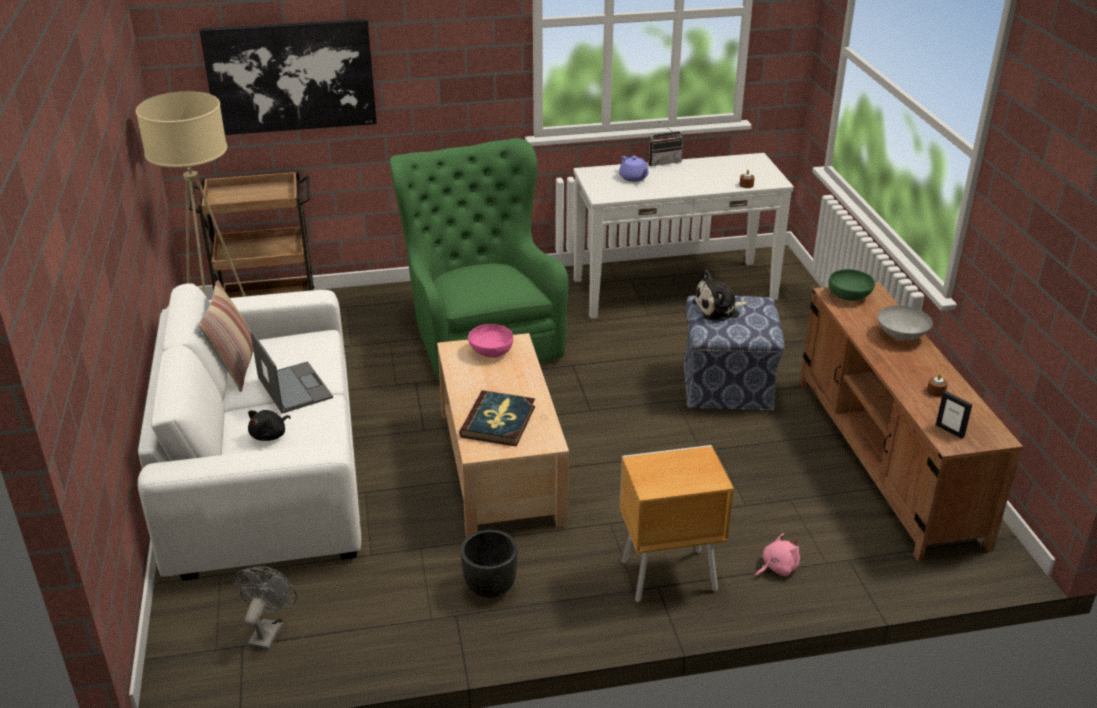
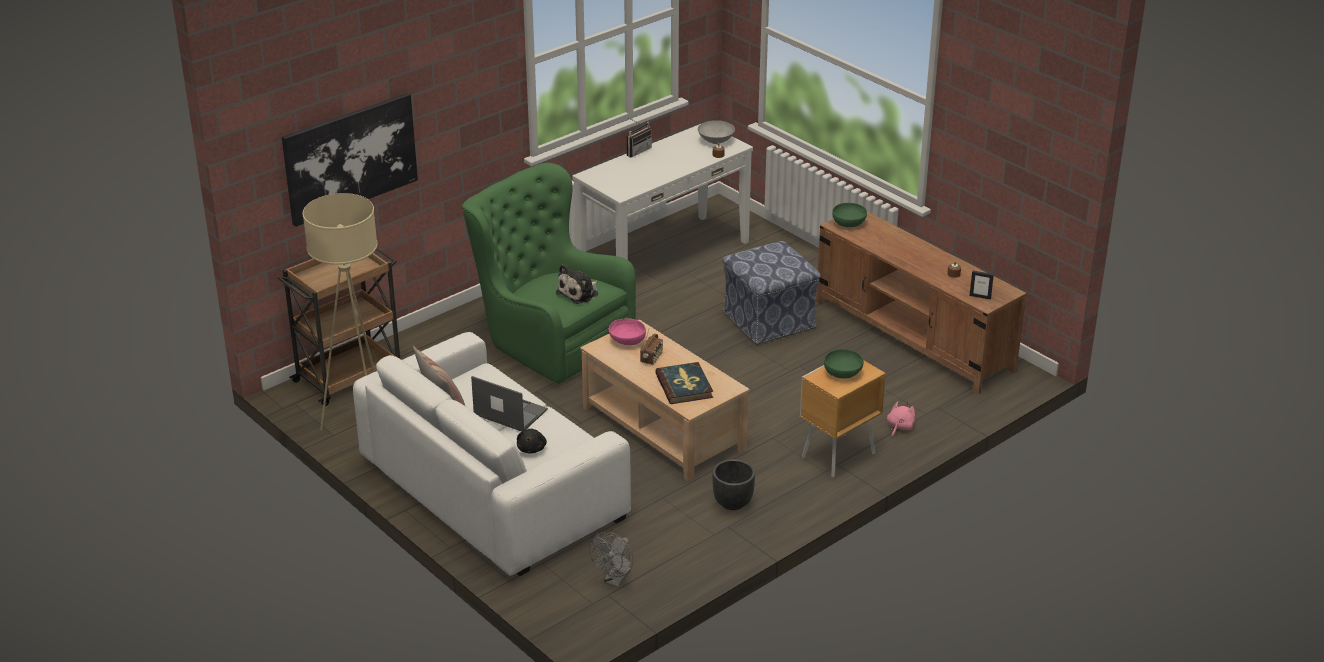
camera: 30 degrees left, 0 degrees up
grey fan [234,566,297,650] -> grey fan turned 135 degrees counterclockwise [589,532,633,588]
purple teapot [619,156,648,182] -> none
plush toy [692,270,748,322] -> plush toy moved to [556,264,598,304]
grey bowl [877,306,933,341] -> grey bowl moved to [698,120,735,144]
none -> radio [640,330,663,365]
none -> green bowl [824,349,864,379]

